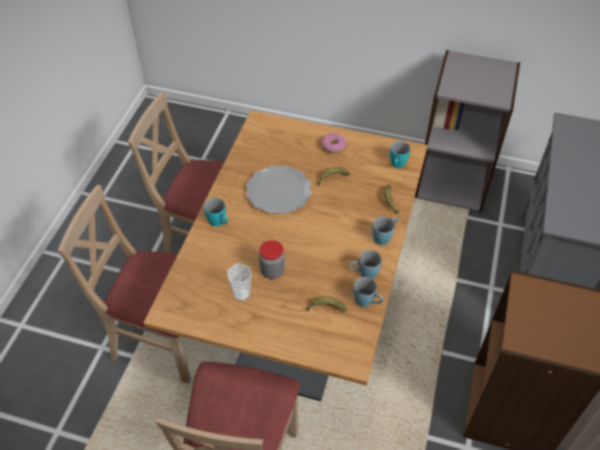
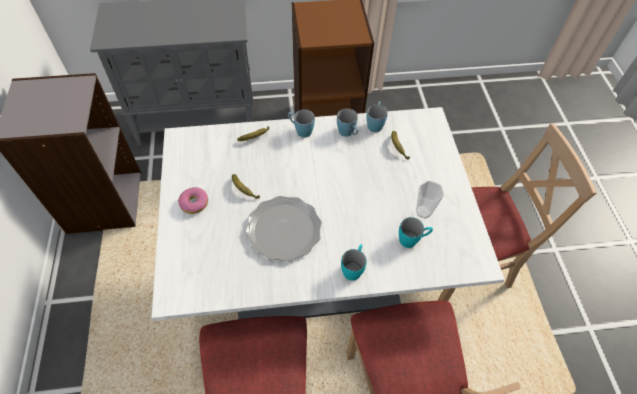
camera: 115 degrees left, 5 degrees up
brown dining table [143,110,427,401] -> white dining table [152,107,505,321]
jar [259,240,285,279] -> none
turquoise mug [390,141,410,168] -> turquoise mug moved to [399,217,433,248]

